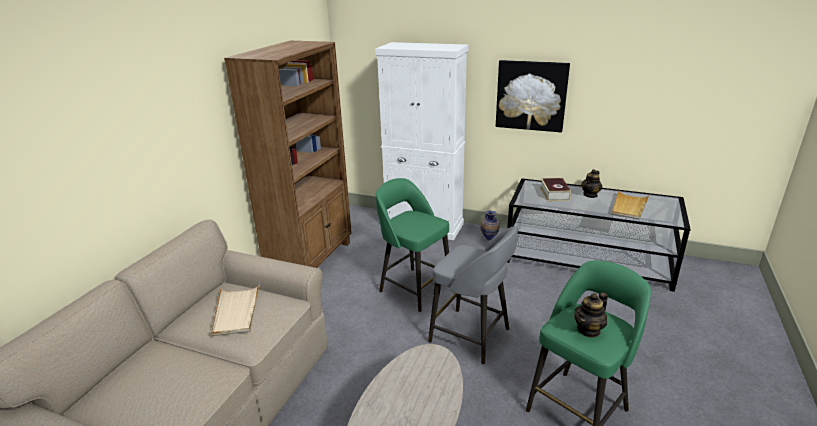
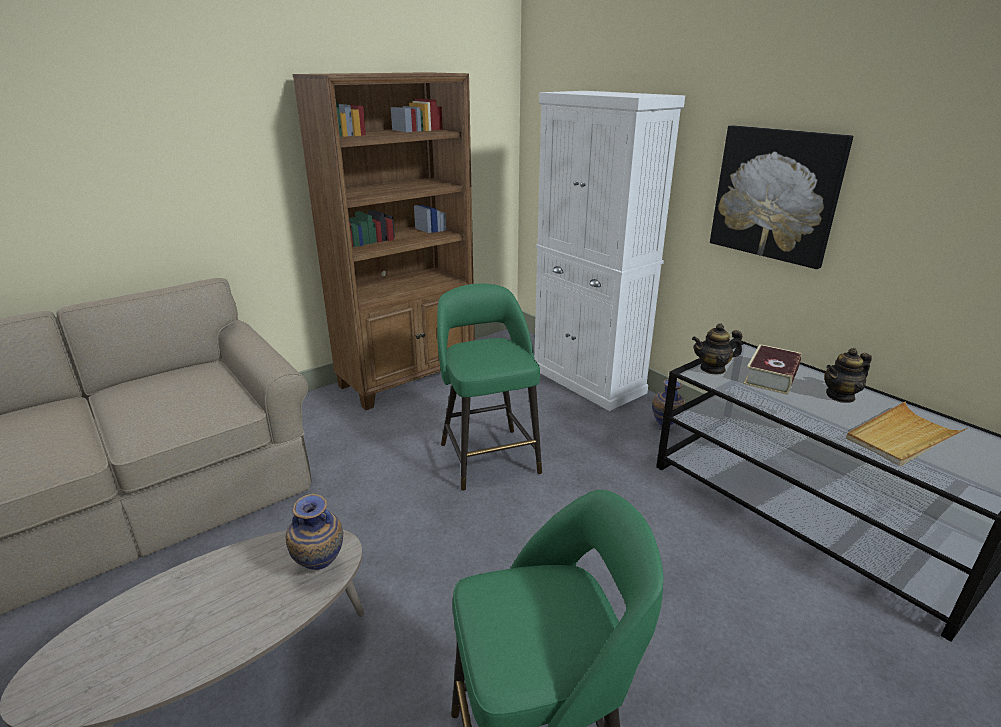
camera: 30 degrees right, 0 degrees up
beige tray [211,284,260,336] -> none
grey stool [428,226,518,364] -> none
teapot [574,292,608,338] -> teapot moved to [692,323,742,375]
none -> vase [286,493,343,570]

